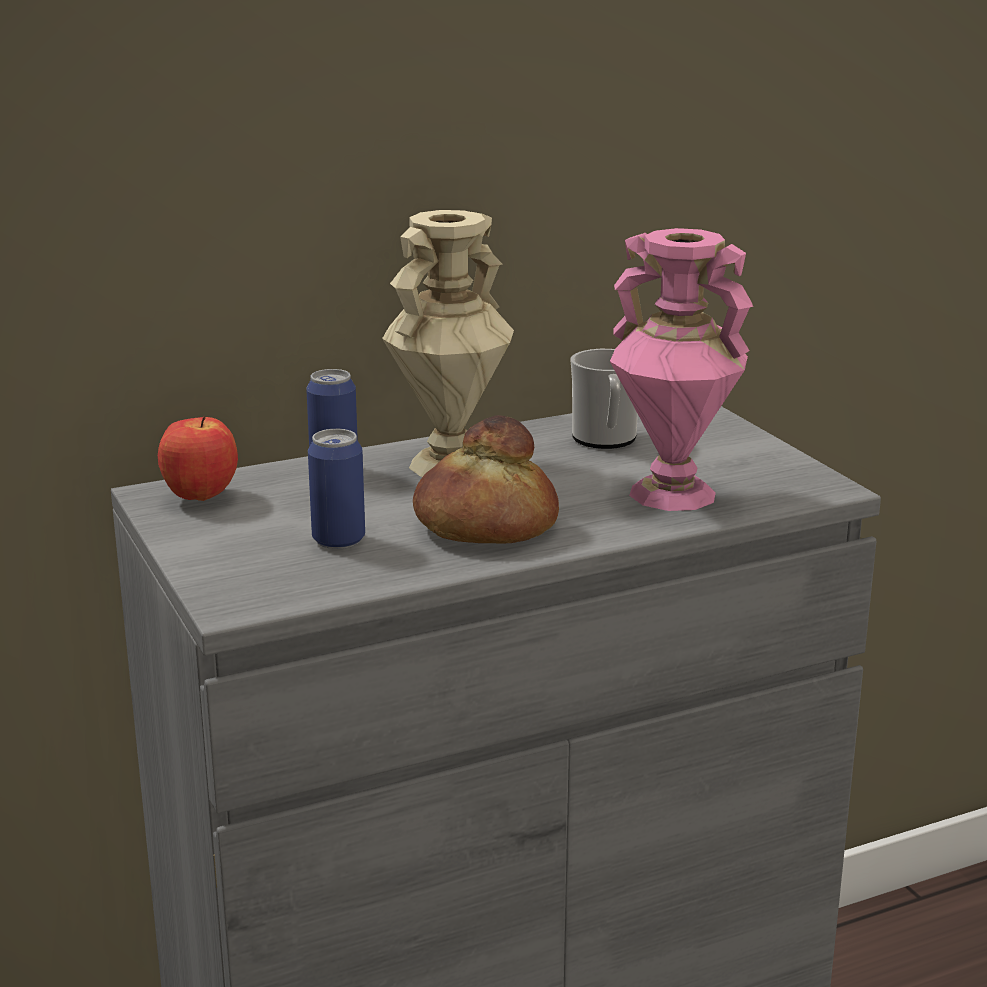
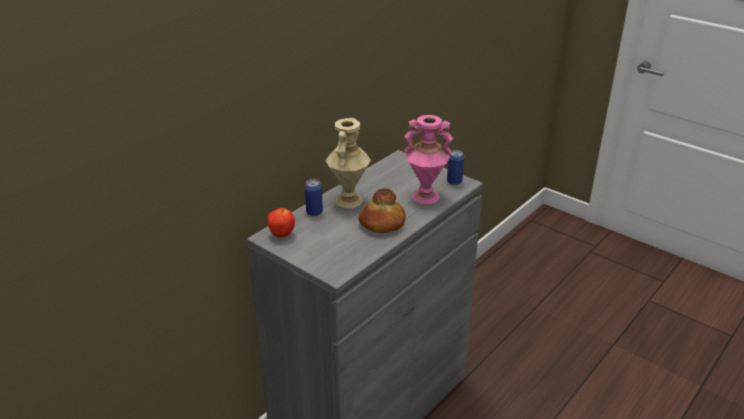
camera: 25 degrees left, 10 degrees up
can [308,429,365,549] -> can moved to [447,150,464,185]
mug [570,349,638,449] -> none

